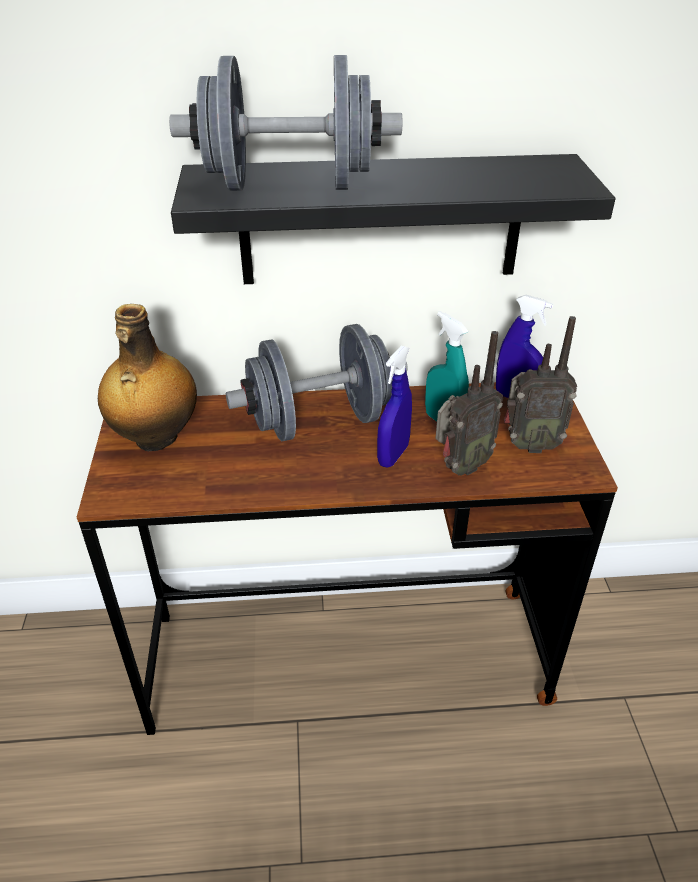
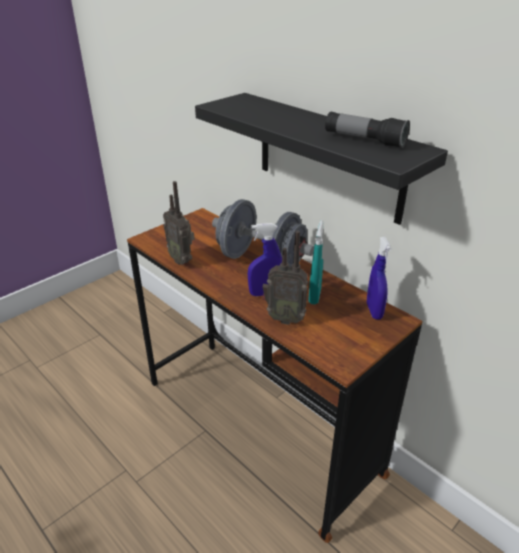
camera: 50 degrees right, 5 degrees down
bottle [98,304,197,451] -> none
grey dumbbell [169,55,402,191] -> none
radio [504,316,577,453] -> radio moved to [163,181,195,265]
none -> flashlight [325,112,410,148]

